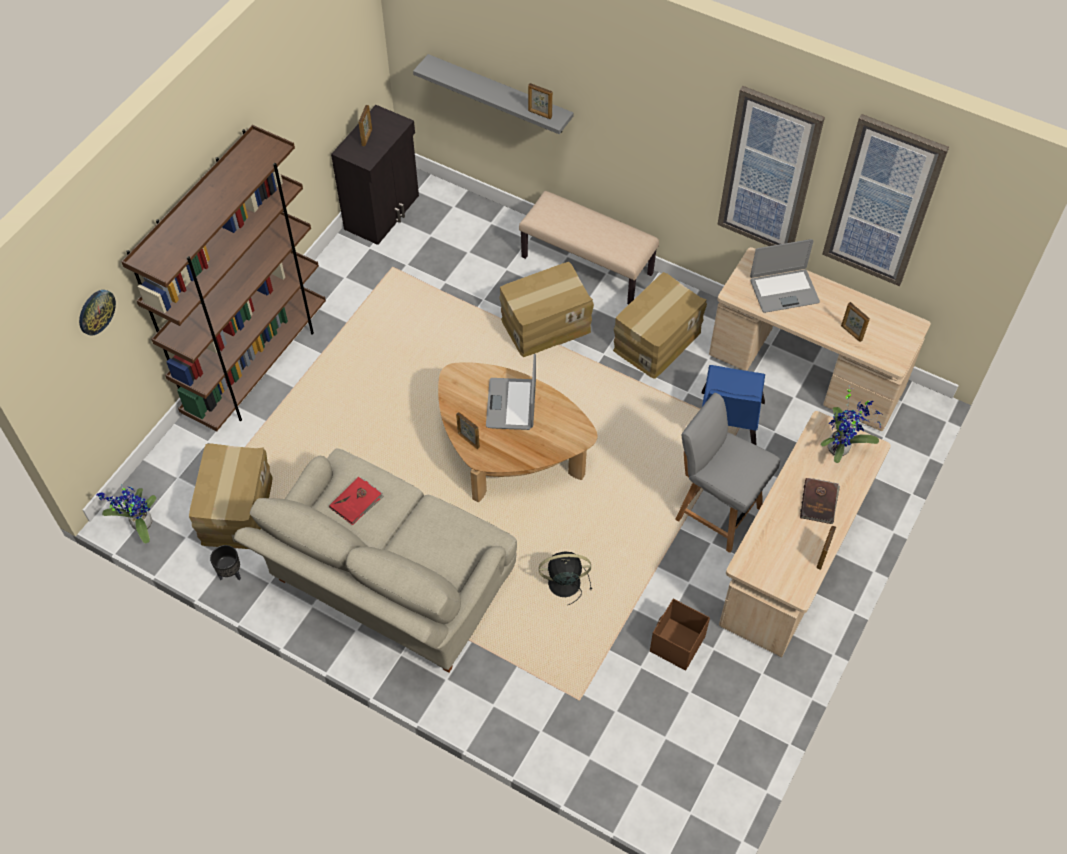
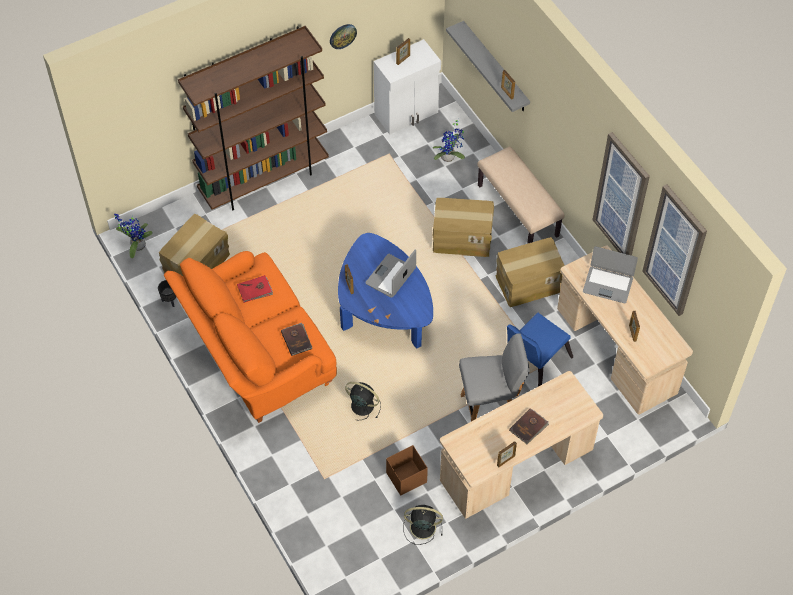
camera: 30 degrees right, 0 degrees up
wall clock [79,290,116,335] -> wall clock moved to [330,24,357,49]
beige sofa [234,448,517,673] -> orange sofa [164,251,337,423]
black cabinet [331,105,419,245] -> white cabinet [373,39,441,135]
brown coffee table [438,362,597,502] -> blue coffee table [338,233,433,348]
grey chair [675,393,780,553] -> grey chair turned 105 degrees clockwise [459,333,530,421]
potted plant [821,385,882,463] -> potted plant moved to [433,118,465,162]
none -> brown book [281,323,312,356]
none -> black fan [403,505,443,545]

